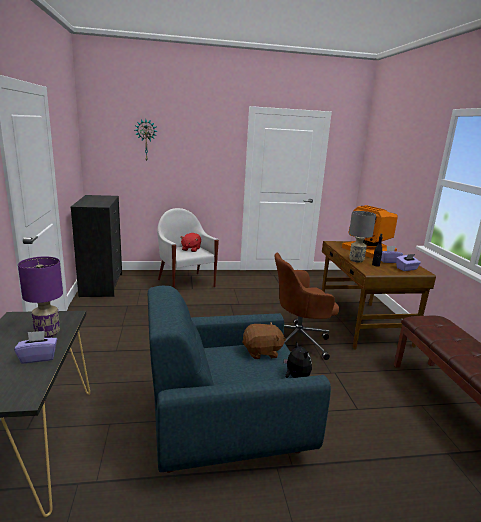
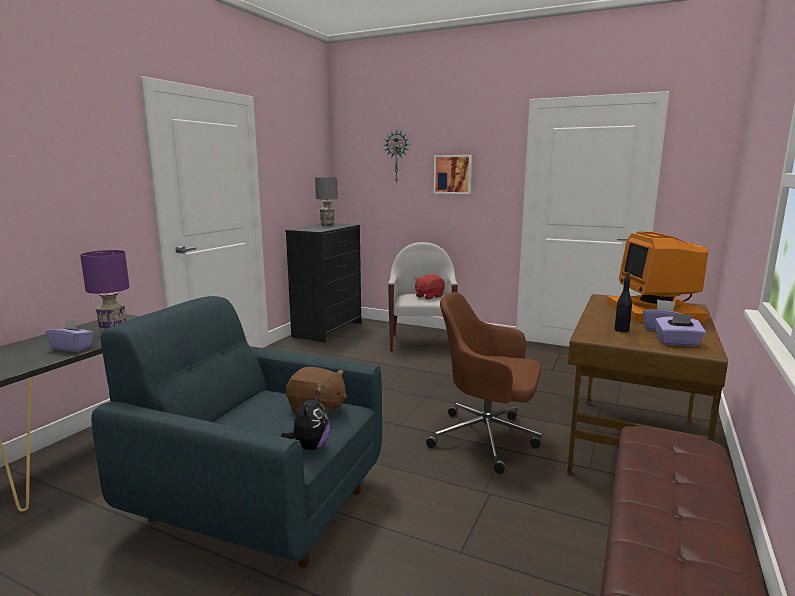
camera: 35 degrees right, 5 degrees down
grey table lamp [349,211,376,263] -> grey table lamp moved to [315,177,338,226]
none -> picture [434,155,472,194]

